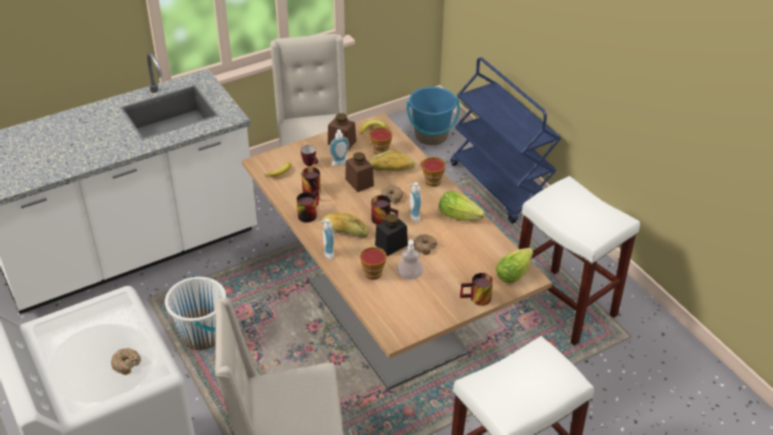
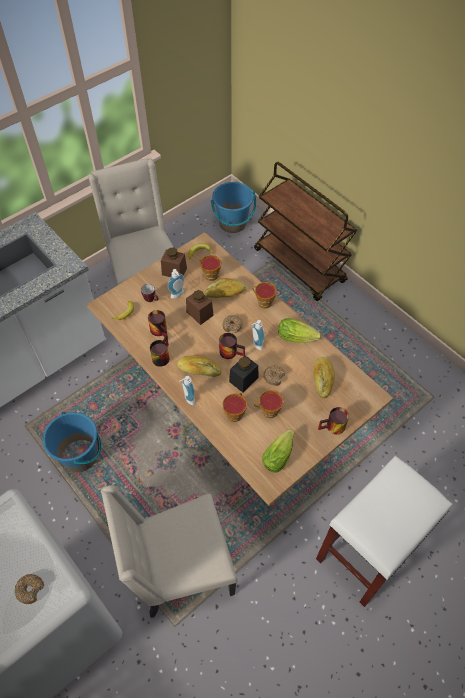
camera: 10 degrees left, 15 degrees up
white bucket [165,276,226,350] -> blue bucket [43,412,101,472]
soap dispenser [397,239,423,280] -> cup [254,390,284,418]
blue cart [450,57,561,224] -> brown cart [254,162,357,301]
lettuce [496,248,533,283] -> lettuce moved to [262,429,295,472]
white stool [519,176,640,346] -> none
none -> bread [313,357,335,398]

